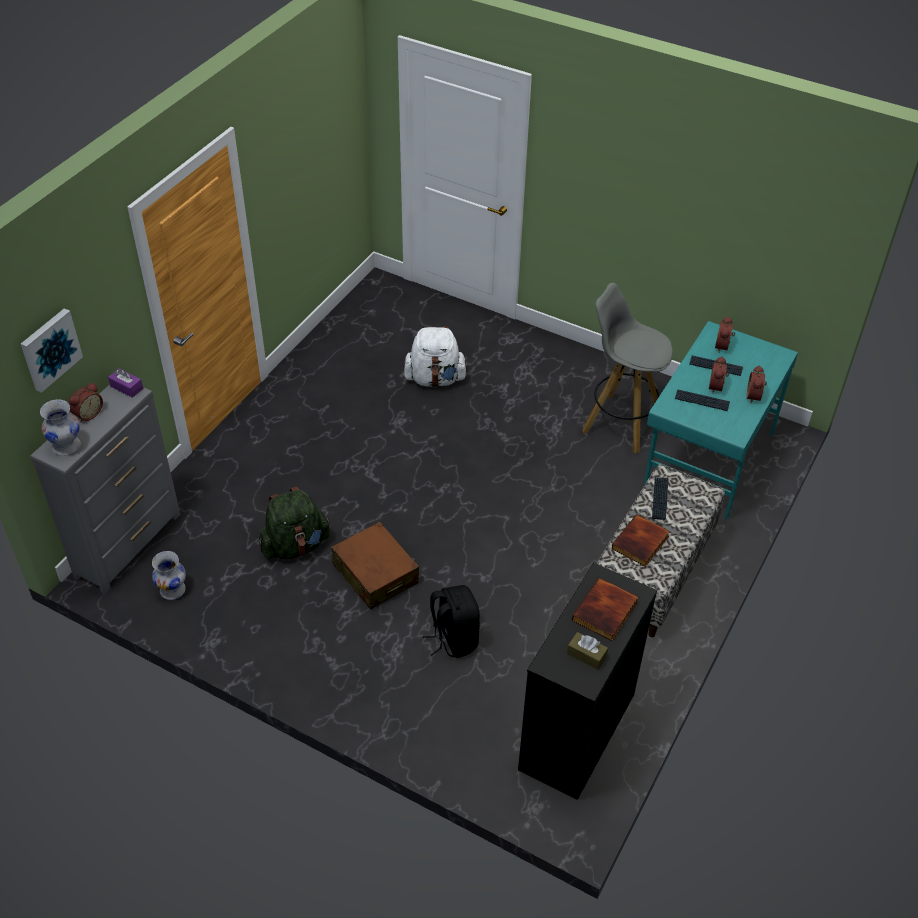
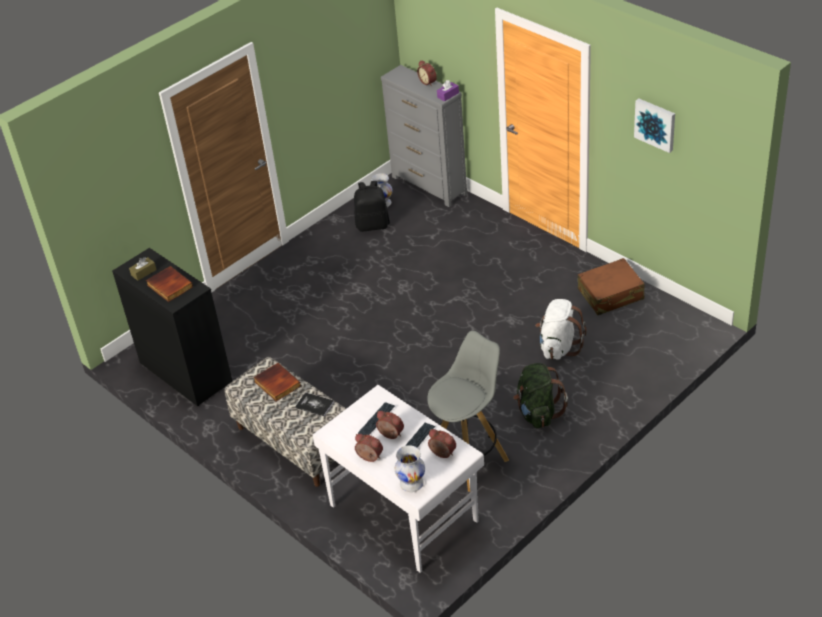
camera: 110 degrees right, 5 degrees down
picture [21,308,83,393] -> picture moved to [634,99,675,153]
white vase [40,399,81,456] -> white vase moved to [395,445,425,492]
green backpack [259,487,330,560] -> green backpack moved to [513,363,568,428]
brown suitcase [331,522,419,610] -> brown suitcase moved to [578,258,645,315]
black backpack [423,585,480,658] -> black backpack moved to [354,181,390,232]
turquoise desk [644,321,798,519] -> white desk [313,385,484,573]
keyboard [652,477,669,520] -> book [295,392,334,417]

